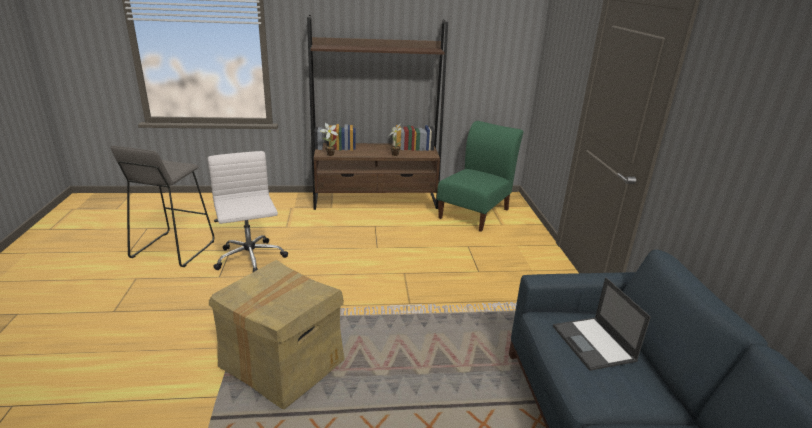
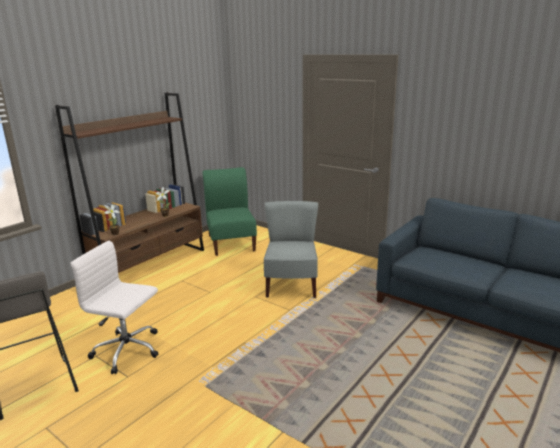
camera: 45 degrees left, 5 degrees down
cardboard box [209,260,344,409] -> none
laptop [553,277,651,371] -> none
none -> grey chair [264,201,318,298]

